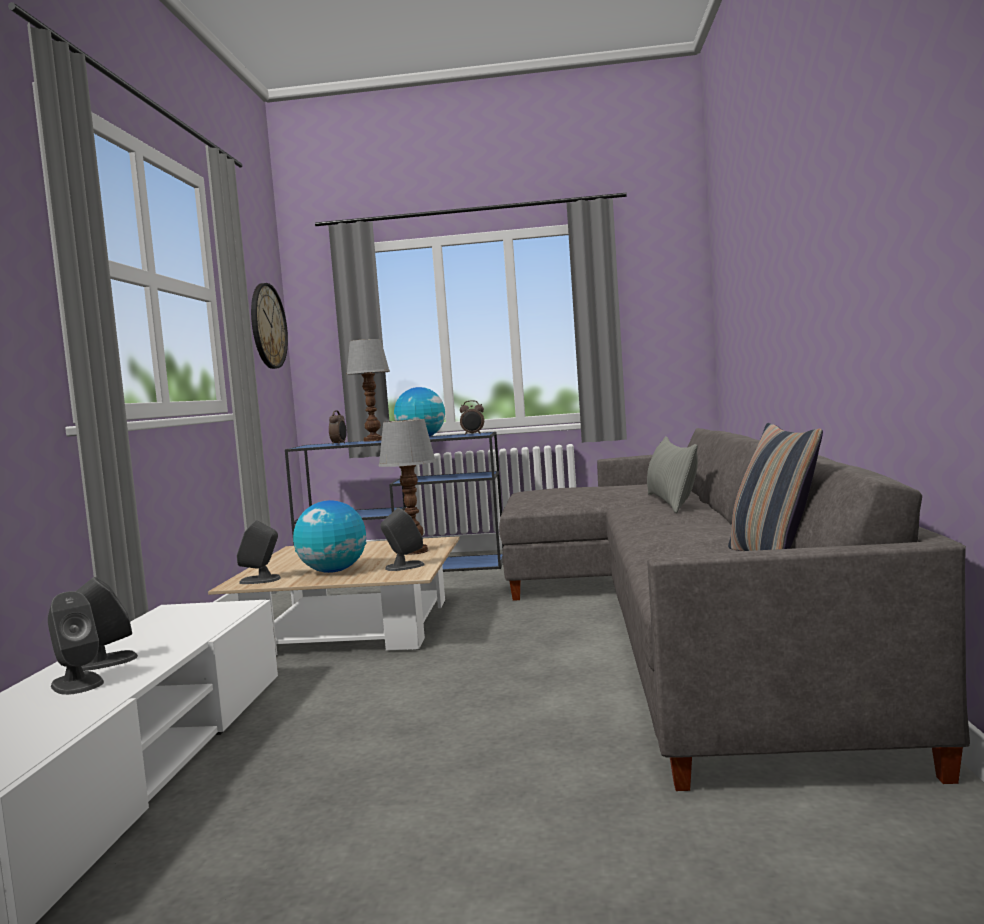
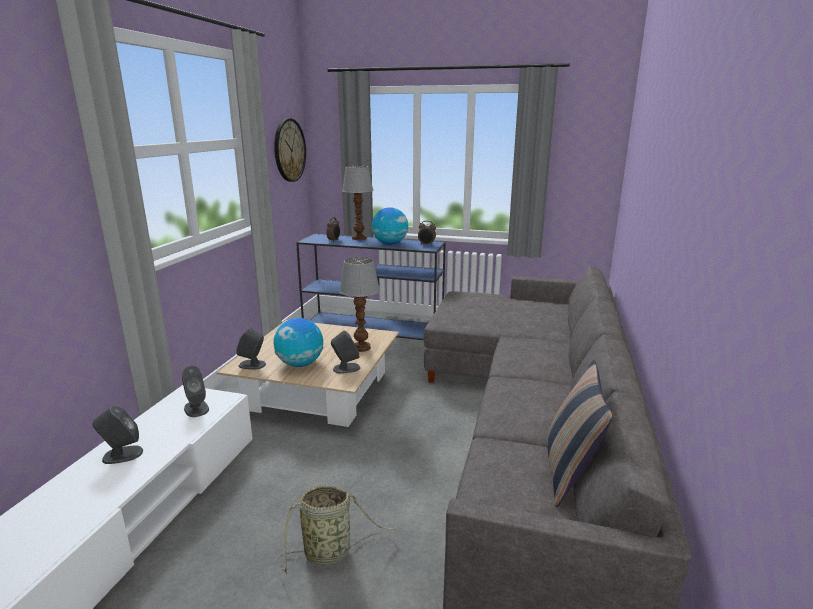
camera: 10 degrees right, 15 degrees up
grey speaker [48,591,104,695] -> grey speaker moved to [182,365,209,417]
grey pillow [647,436,698,513] -> none
none -> basket [278,485,395,575]

